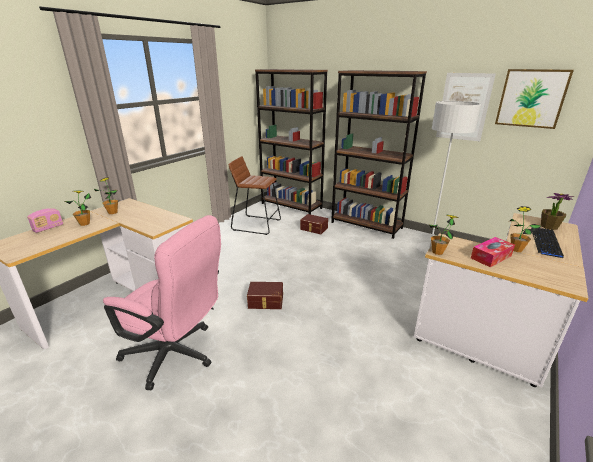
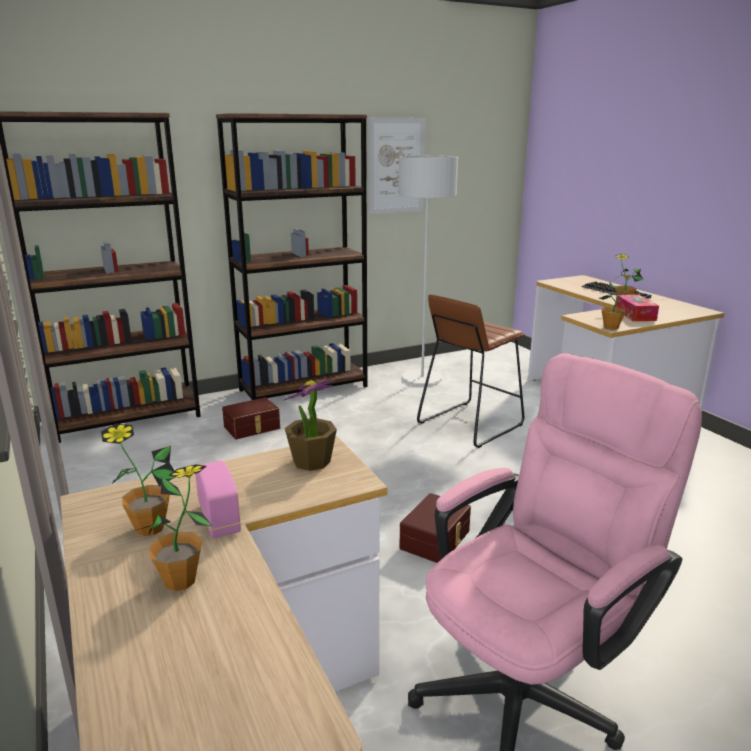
camera: 60 degrees left, 5 degrees down
radio [27,208,63,233] -> radio moved to [195,461,241,538]
brown stool [229,156,281,235] -> brown stool moved to [417,295,524,448]
picture [495,69,574,129] -> none
potted plant [541,193,574,230] -> potted plant moved to [284,380,337,471]

